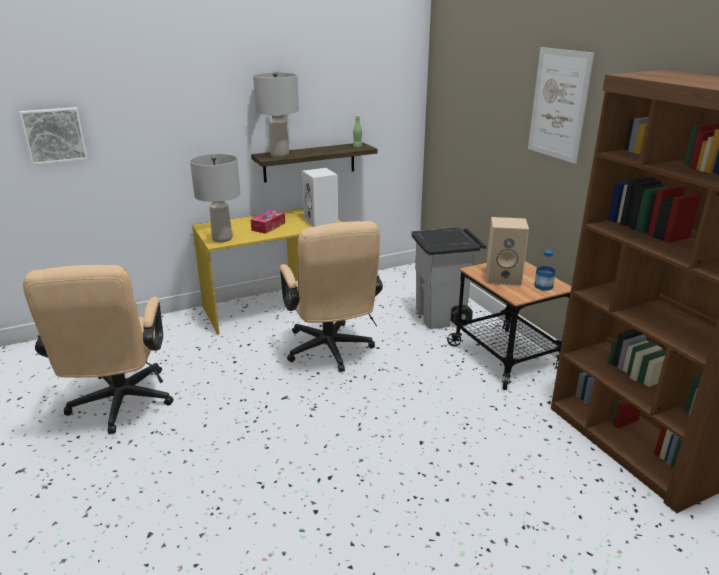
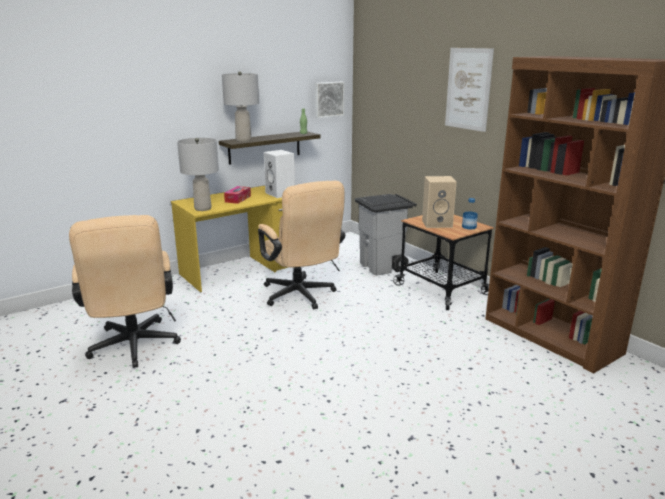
camera: 10 degrees left, 5 degrees down
picture [19,107,87,165] -> picture moved to [315,82,345,118]

